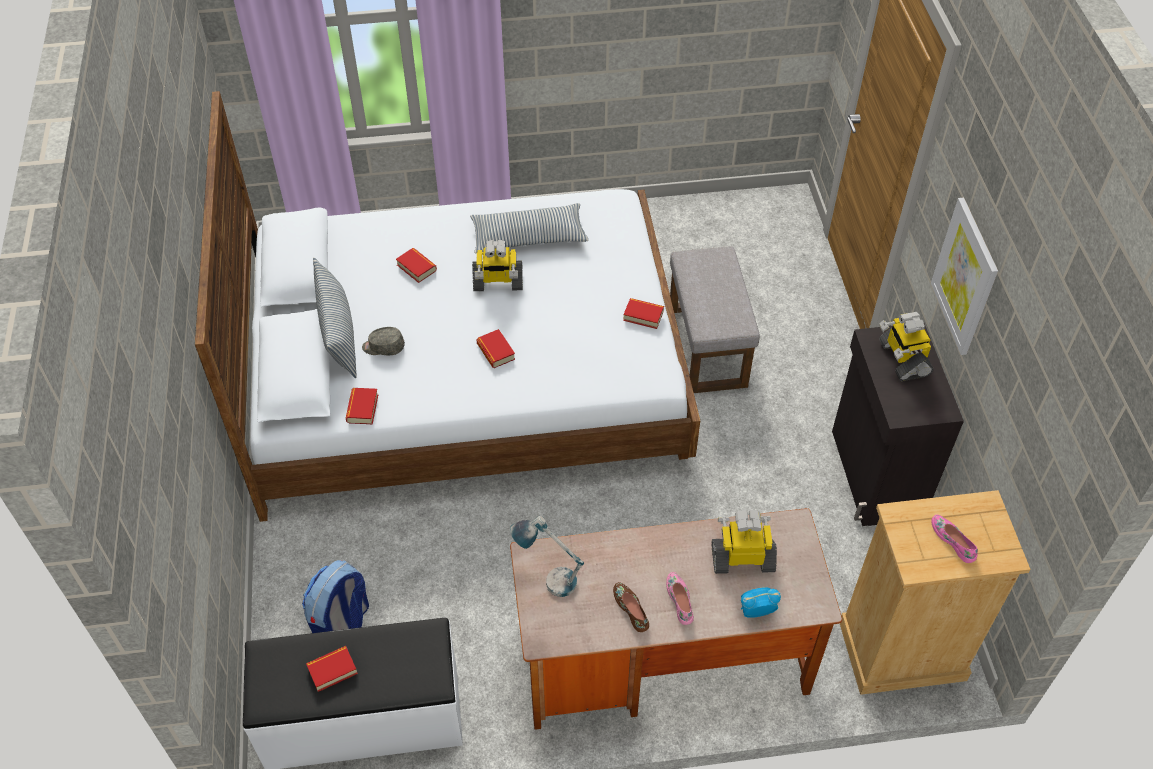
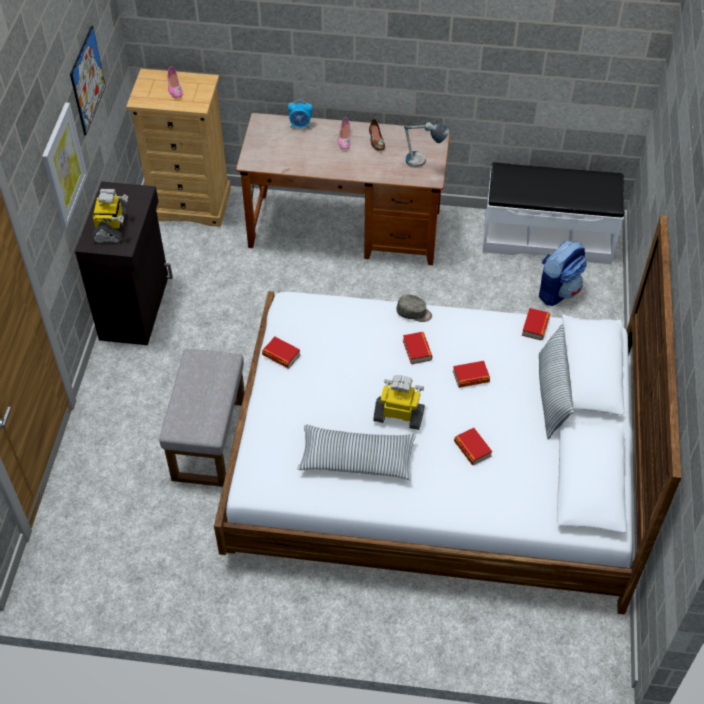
camera: 165 degrees left, 0 degrees up
book [306,646,358,692] -> book moved to [453,361,490,388]
grey cap [362,327,405,355] -> grey cap moved to [397,294,432,322]
toy robot [712,510,777,574] -> none
none -> picture [70,25,106,136]

